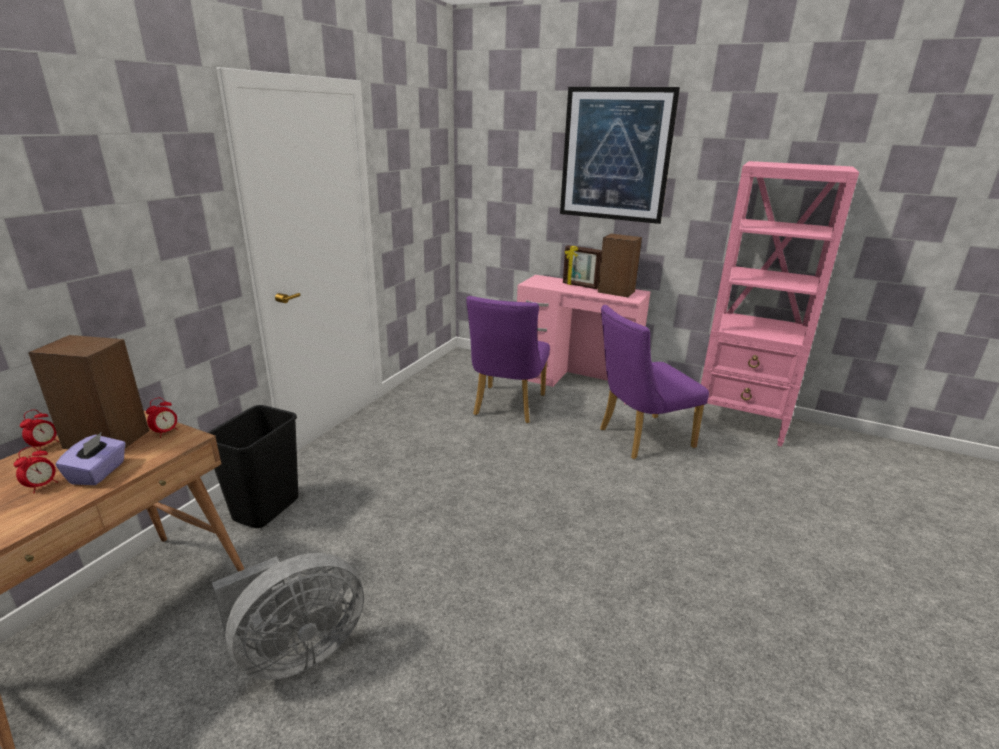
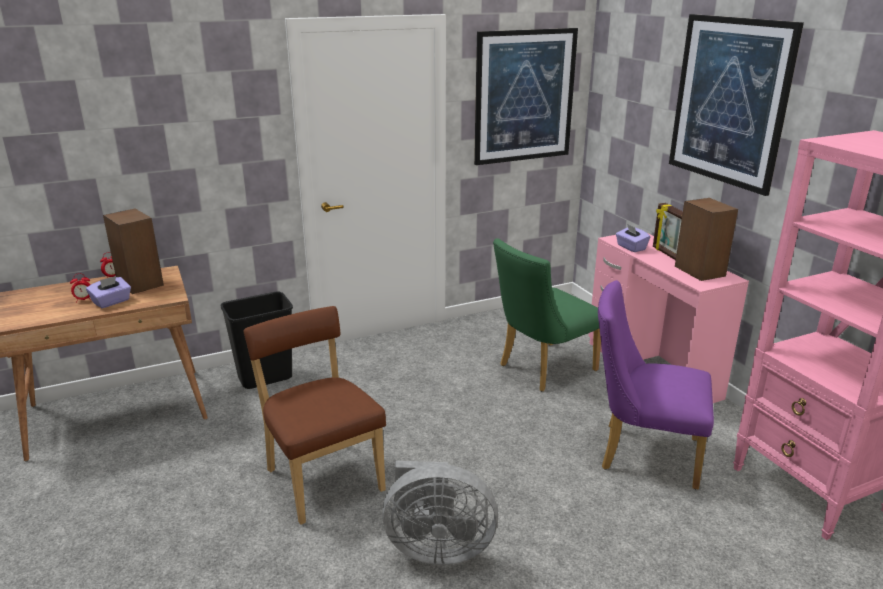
camera: 40 degrees right, 0 degrees up
alarm clock [146,398,178,437] -> none
grey fan [212,553,364,680] -> grey fan moved to [382,461,498,565]
purple chair [466,296,550,423] -> green chair [493,238,601,392]
none -> brown chair [244,306,386,525]
none -> picture [474,28,578,165]
none -> purple tissue box [616,224,650,252]

